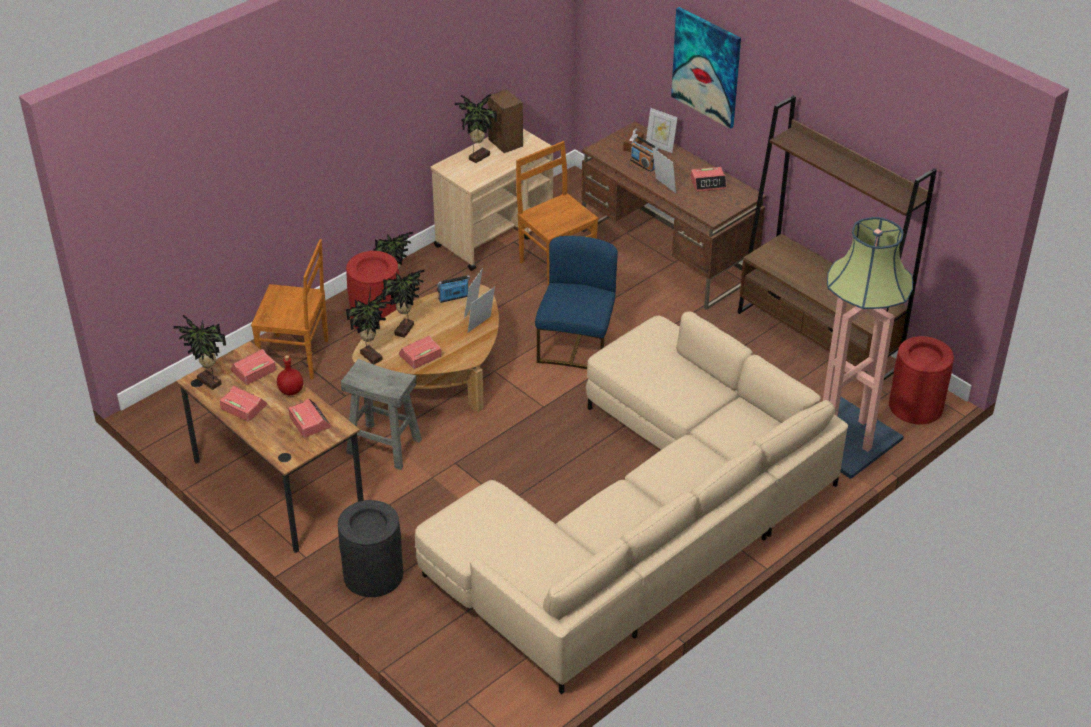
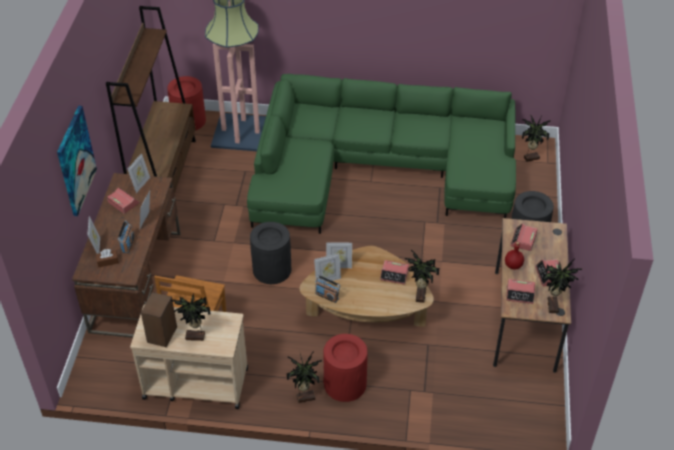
camera: 130 degrees left, 5 degrees up
brown chair [251,239,328,379] -> none
grey stool [341,359,422,470] -> none
potted plant [382,270,424,338] -> potted plant moved to [522,114,551,162]
beige sofa [415,311,848,694] -> green sofa [247,74,516,234]
blue chair [535,236,618,369] -> black trash can [250,222,291,284]
none -> picture frame [128,153,150,193]

